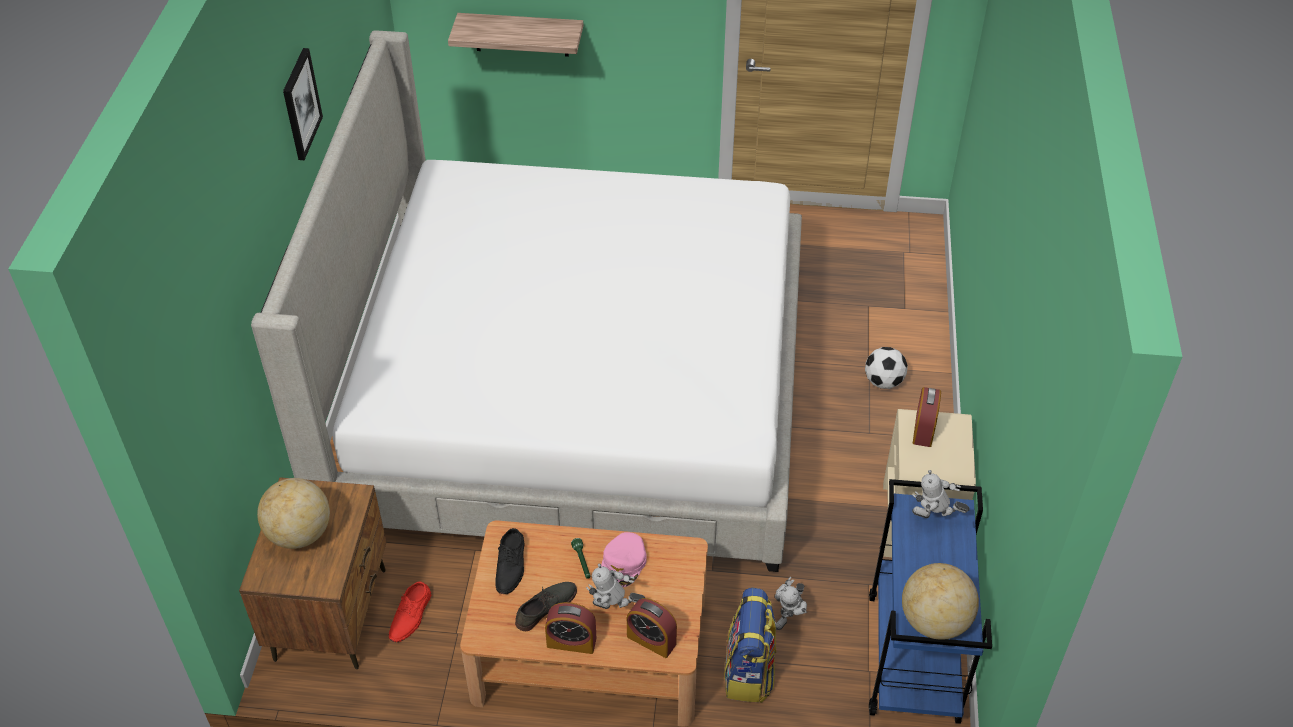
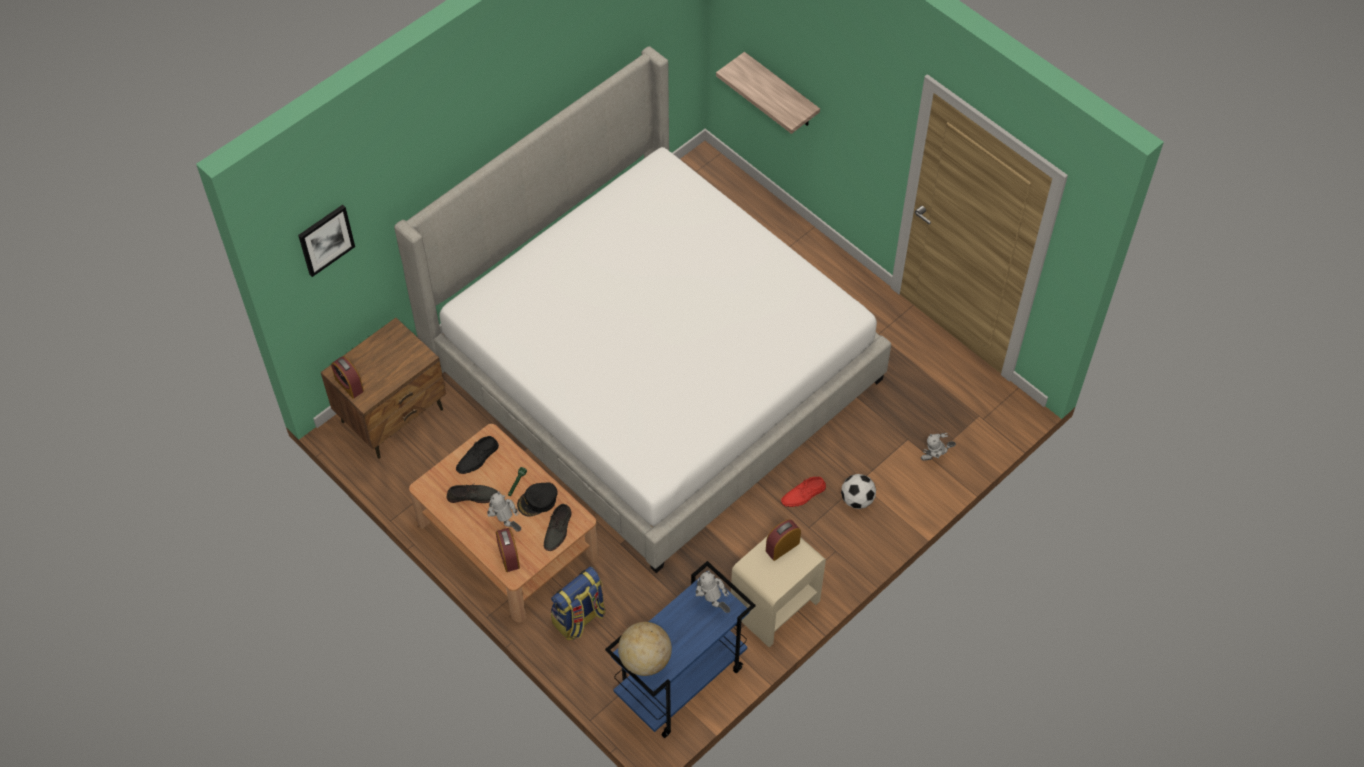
camera: 40 degrees right, 10 degrees up
globe [257,478,330,549] -> none
picture [283,48,323,160] -> picture moved to [298,205,355,277]
red shoe [389,582,431,642] -> red shoe moved to [781,477,826,507]
alarm clock [545,602,596,654] -> alarm clock moved to [331,356,364,399]
pink cap [601,532,647,587] -> black cap [517,483,558,516]
toy robot [775,577,807,630] -> toy robot moved to [921,433,956,461]
none -> grey shoe [544,504,572,551]

